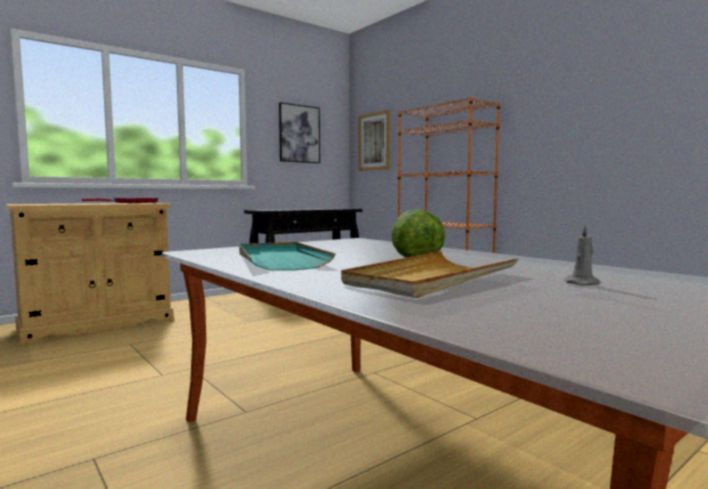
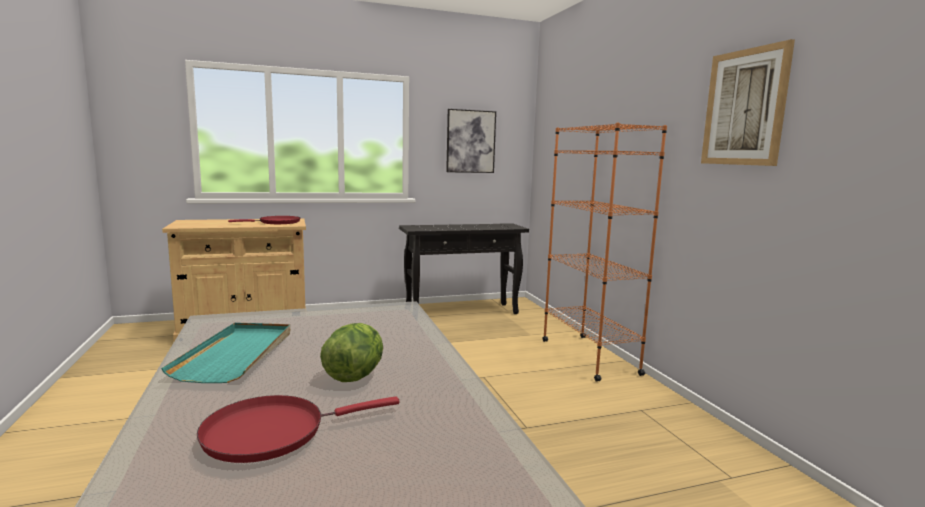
camera: 20 degrees right, 5 degrees up
beige tray [341,251,518,298] -> red frying pan [197,395,400,463]
picture [358,110,390,171] -> picture moved to [701,39,795,166]
grey candle [564,224,601,286] -> none

